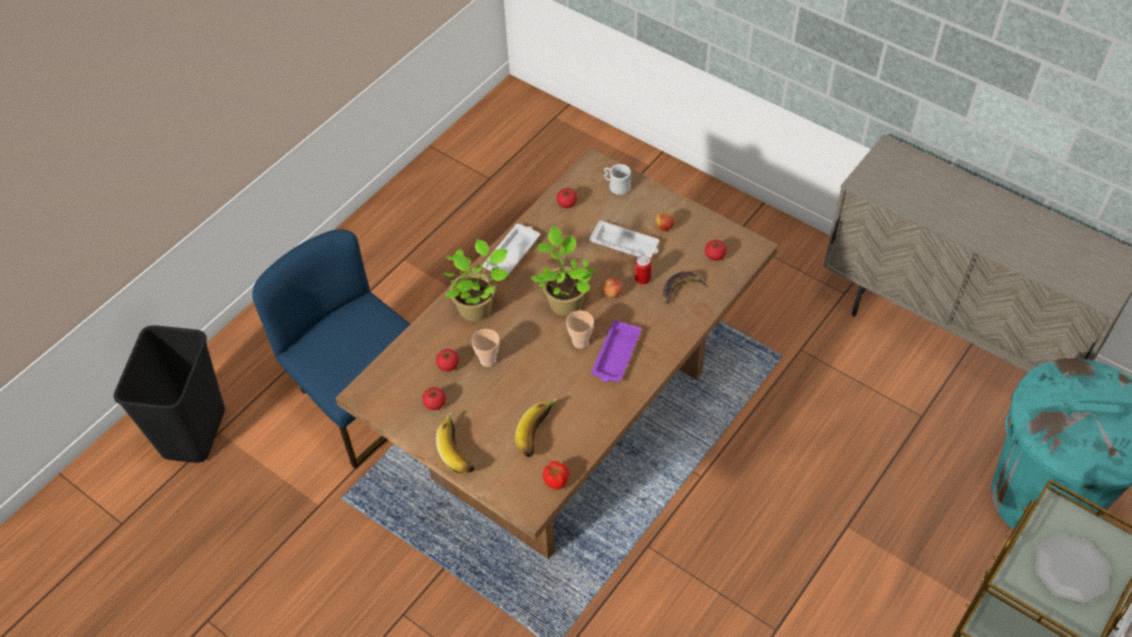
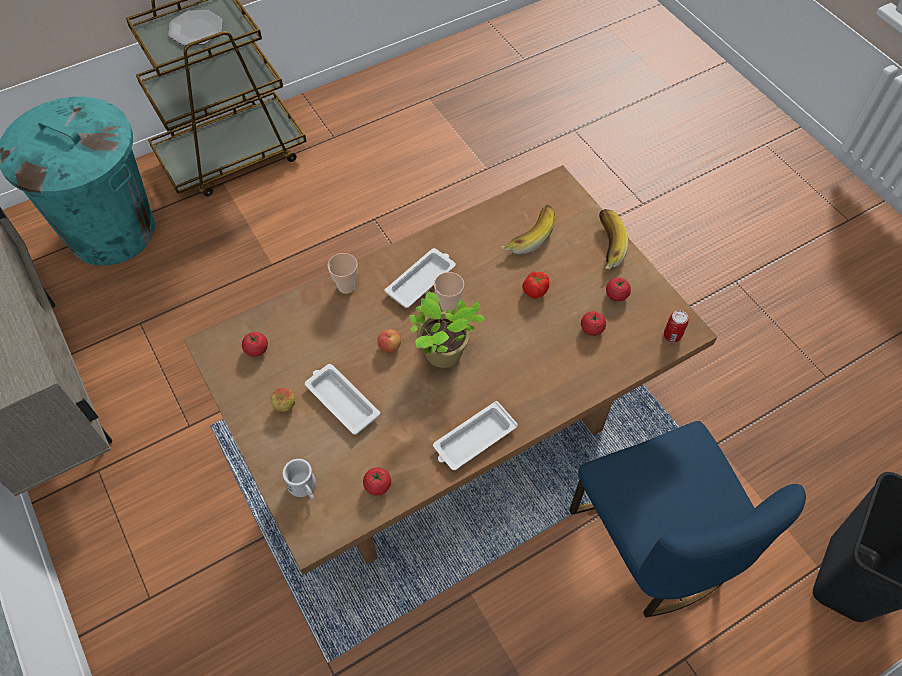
camera: 160 degrees left, 5 degrees up
potted plant [444,239,509,322] -> none
cup [471,329,500,367] -> cup moved to [328,253,358,294]
tomato [543,461,569,489] -> tomato moved to [522,271,550,299]
purple tray [591,320,641,382] -> white tray [384,248,456,308]
can [635,255,652,284] -> can moved to [664,311,689,342]
banana [662,271,709,304] -> none

